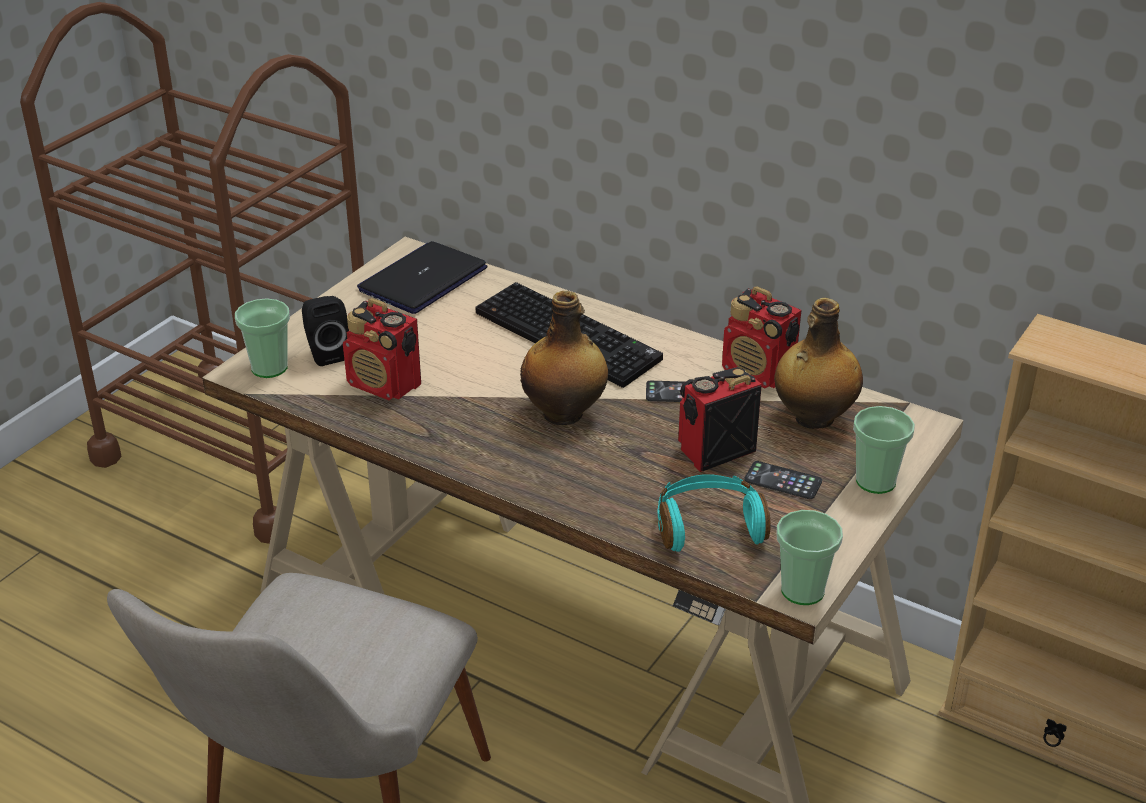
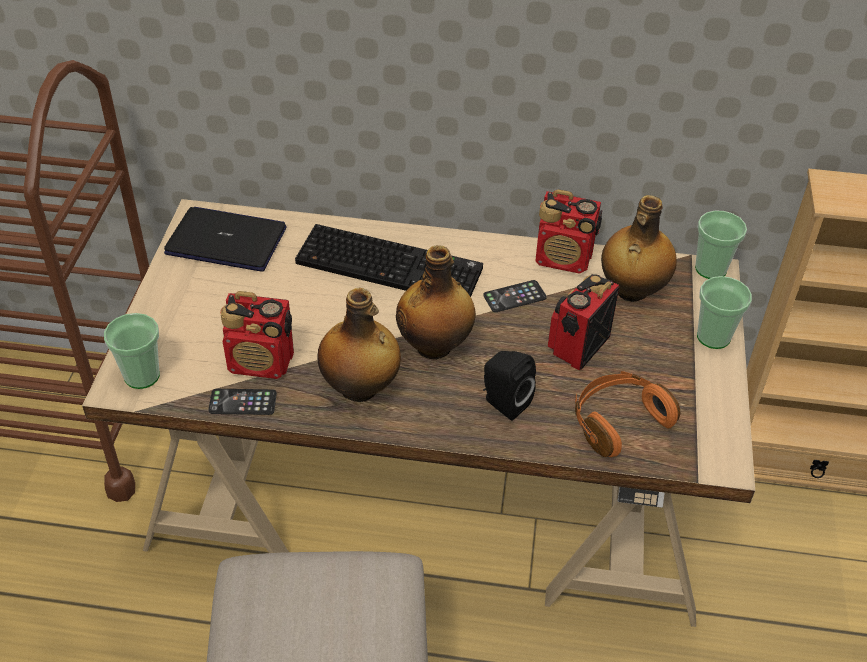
camera: 25 degrees left, 10 degrees up
black speaker [302,296,349,366] -> black speaker moved to [483,351,536,421]
laptop [357,241,487,314] -> laptop turned 90 degrees clockwise [164,207,287,272]
turquoise headphones [657,474,771,552] -> orange headphones [575,371,680,457]
phone [744,461,822,499] -> phone moved to [208,389,277,415]
cup [777,510,843,605] -> cup moved to [695,211,747,279]
none -> bottle [317,288,401,402]

